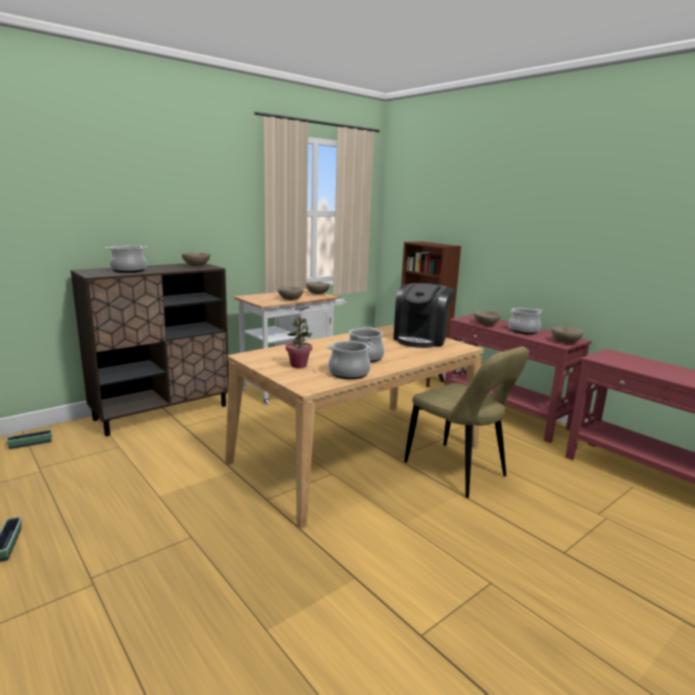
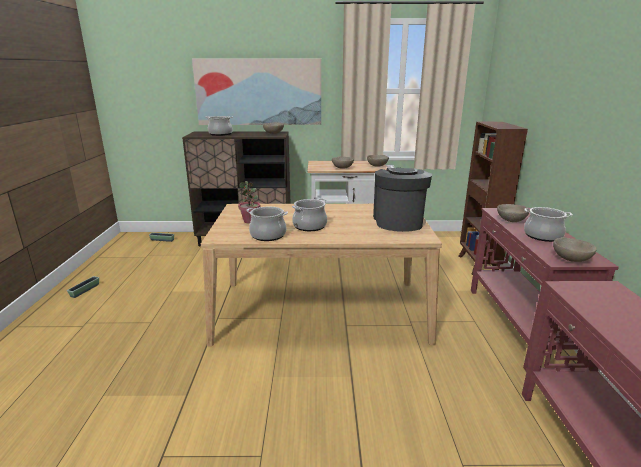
camera: 40 degrees right, 5 degrees up
coffee machine [393,283,454,348] -> coffee machine turned 120 degrees clockwise [373,168,432,232]
beige chair [404,346,529,498] -> none
none -> picture [192,59,321,125]

